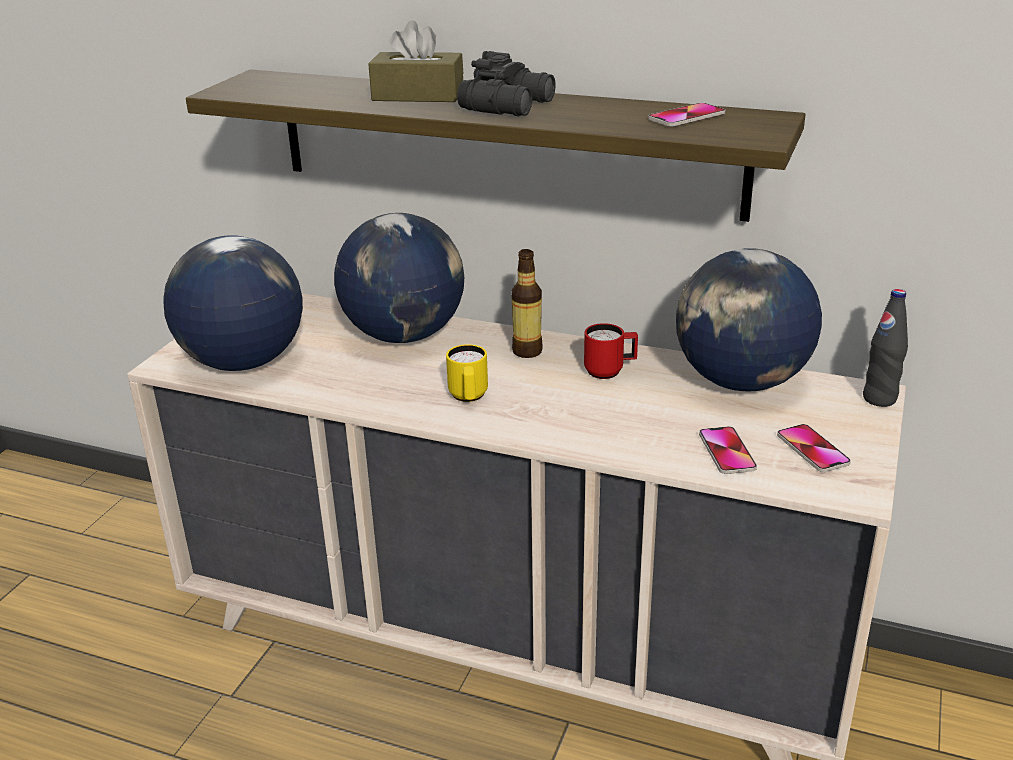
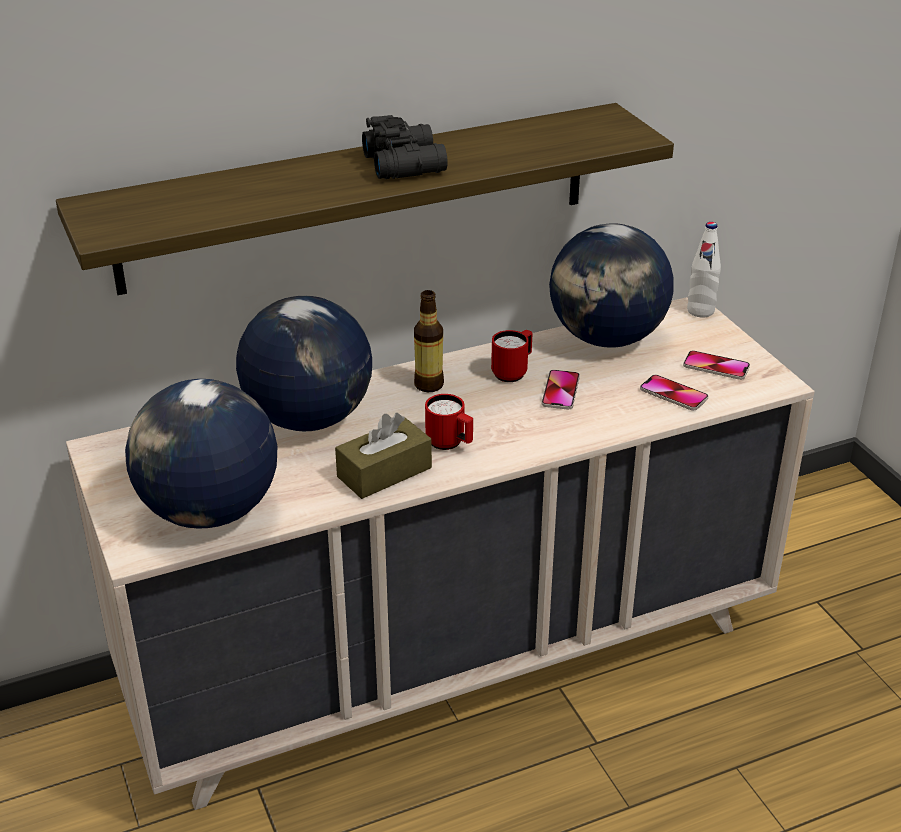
camera: 45 degrees left, 5 degrees up
brown tissue box [368,20,463,102] -> brown tissue box moved to [335,413,432,499]
yellow mug [446,344,488,402] -> red mug [425,394,473,450]
phone [648,103,725,127] -> phone moved to [542,370,580,410]
black bottle [863,289,908,407] -> white bottle [687,222,721,317]

